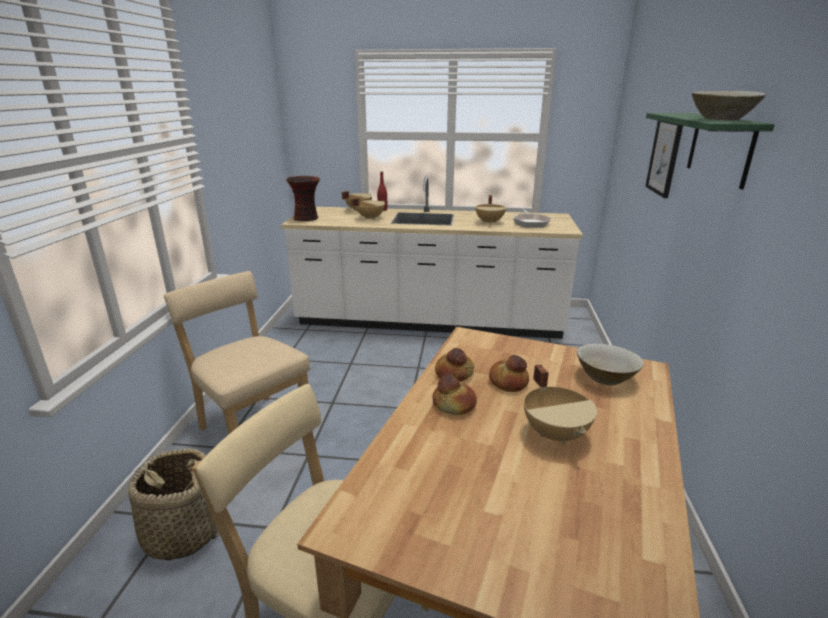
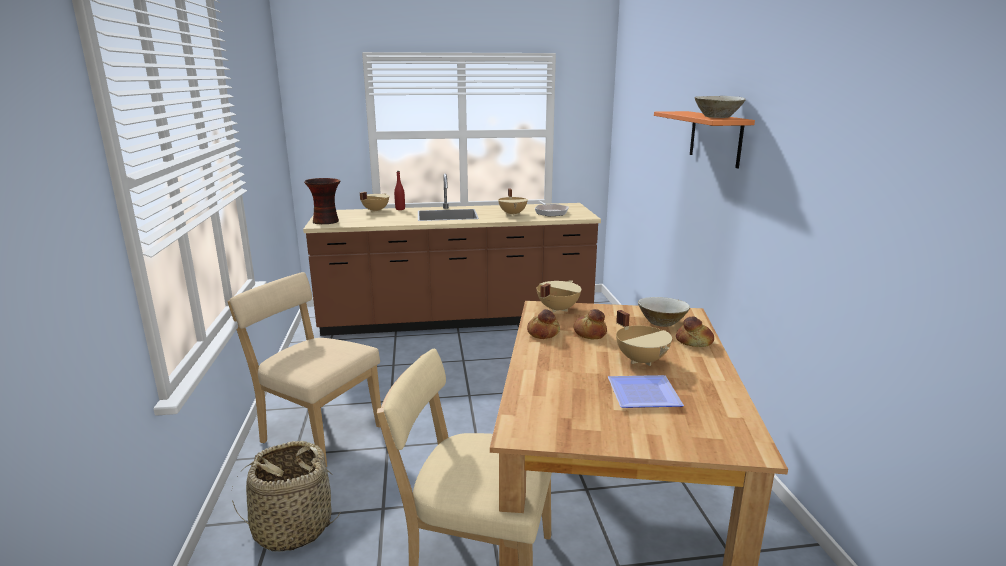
camera: 15 degrees left, 5 degrees down
white counter [281,176,583,339] -> brown counter [303,174,601,336]
beige cooking pot [351,198,385,220] -> beige cooking pot moved to [537,280,581,313]
bread [432,374,477,415] -> bread moved to [676,317,714,347]
picture [645,121,683,198] -> none
green shelf [646,113,775,189] -> orange shelf [654,111,755,168]
none -> plate [608,375,684,408]

